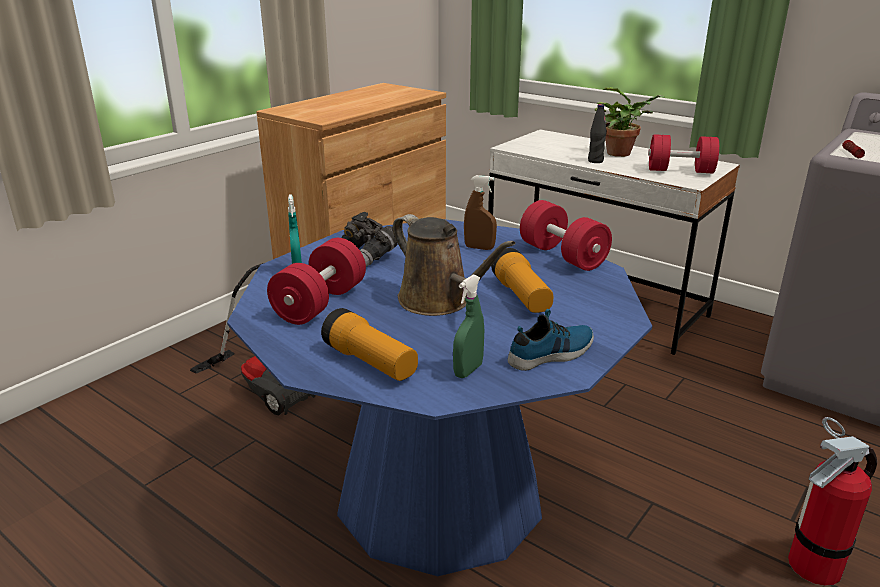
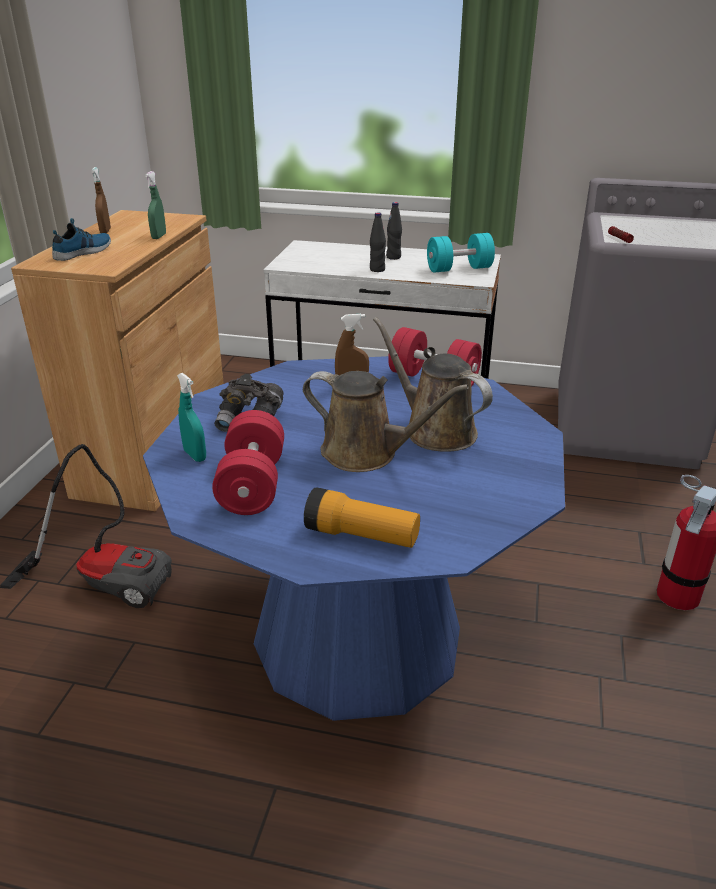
camera: 25 degrees left, 5 degrees up
green spray bottle [453,274,484,378] -> green spray bottle moved to [145,171,166,239]
flashlight [491,248,553,313] -> brown watering can [373,317,493,452]
shoe [508,309,594,371] -> shoe moved to [52,218,111,261]
potted plant [595,87,665,157] -> black bottle [386,202,402,260]
red dumbbell [648,134,719,173] -> turquoise dumbbell [427,233,495,273]
none -> brown spray bottle [91,167,111,233]

